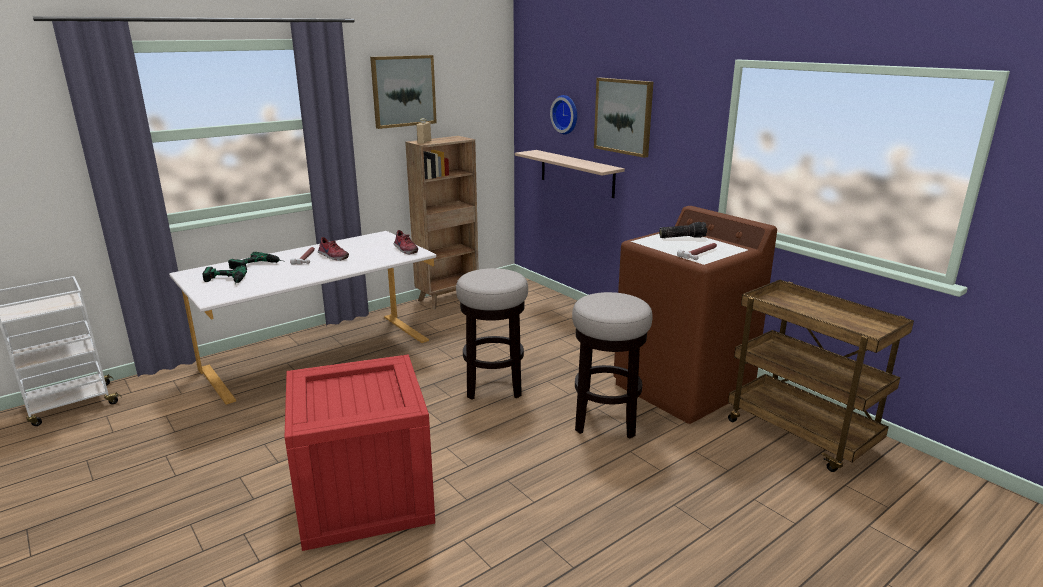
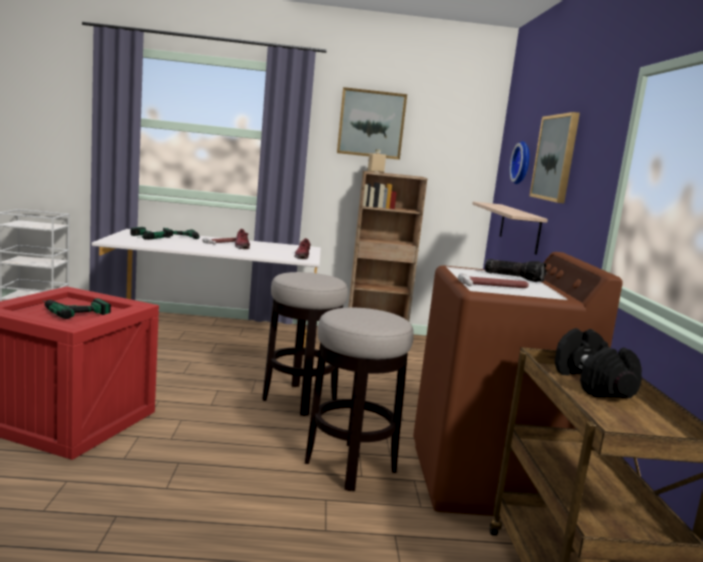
camera: 35 degrees right, 10 degrees down
none -> power drill [42,298,111,319]
none -> black dumbbell [555,328,642,398]

